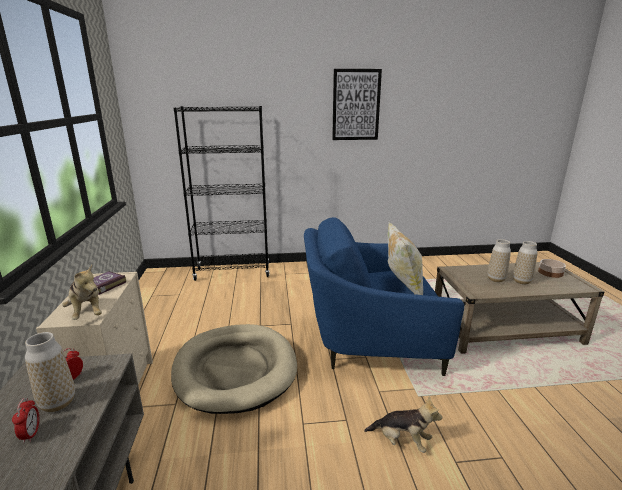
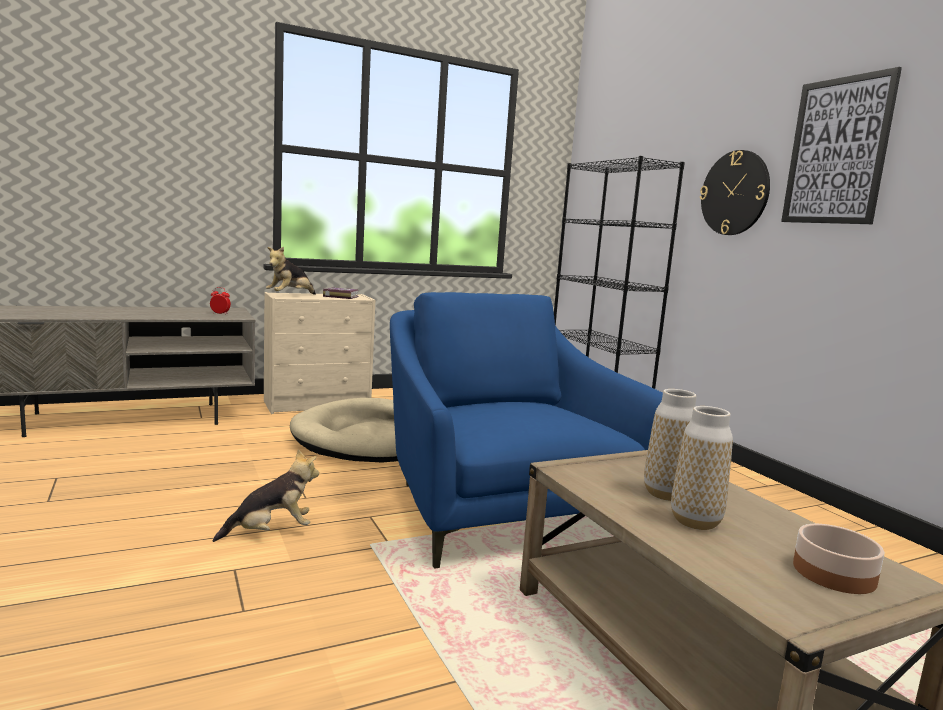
camera: 70 degrees right, 10 degrees down
alarm clock [12,398,39,443] -> none
vase [25,332,75,412] -> none
plush toy [364,396,443,453] -> plush toy turned 120 degrees counterclockwise [213,449,319,542]
pillow [387,222,423,295] -> none
none -> wall clock [700,150,770,235]

